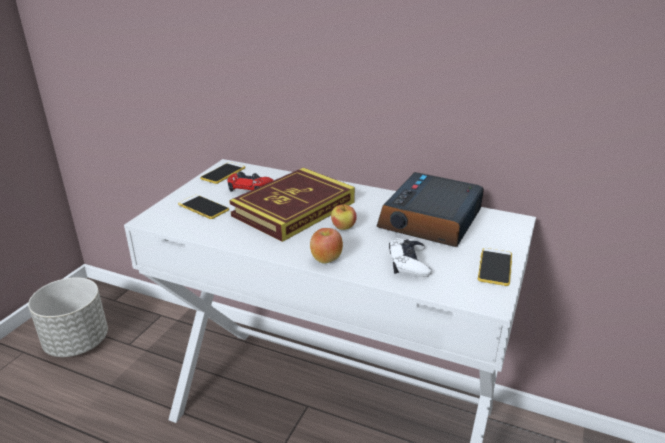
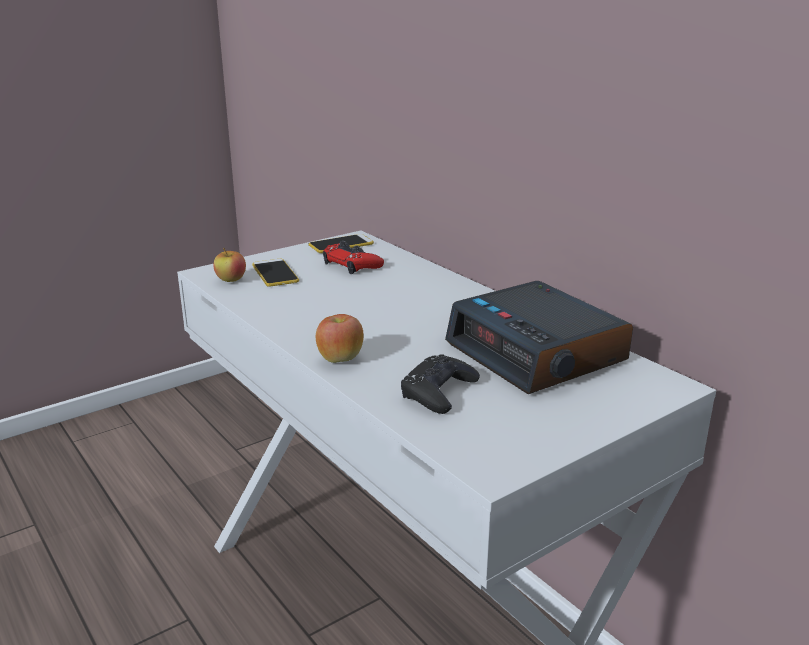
camera: 30 degrees right, 5 degrees down
grey planter [28,277,108,357] -> none
book [229,168,355,242] -> none
apple [331,204,357,230] -> apple moved to [213,248,246,282]
alarm clock [377,172,484,247] -> alarm clock turned 90 degrees counterclockwise [445,281,633,394]
white game controller [389,238,432,277] -> black game controller [401,354,480,414]
phone [478,248,512,286] -> none

